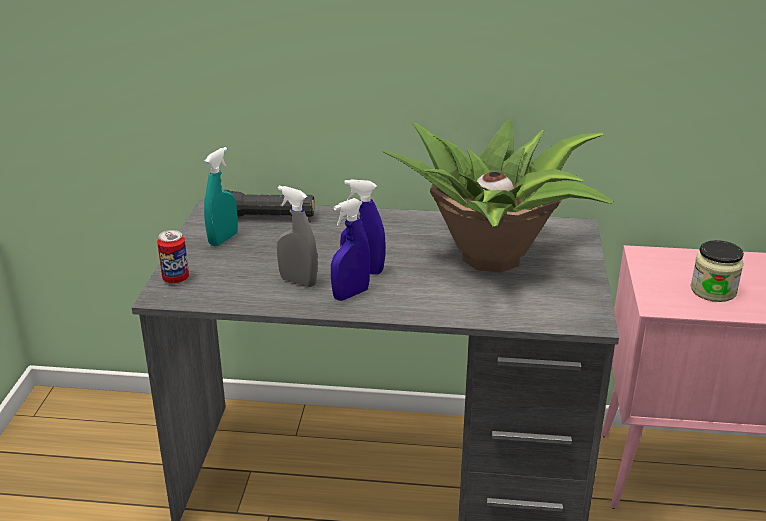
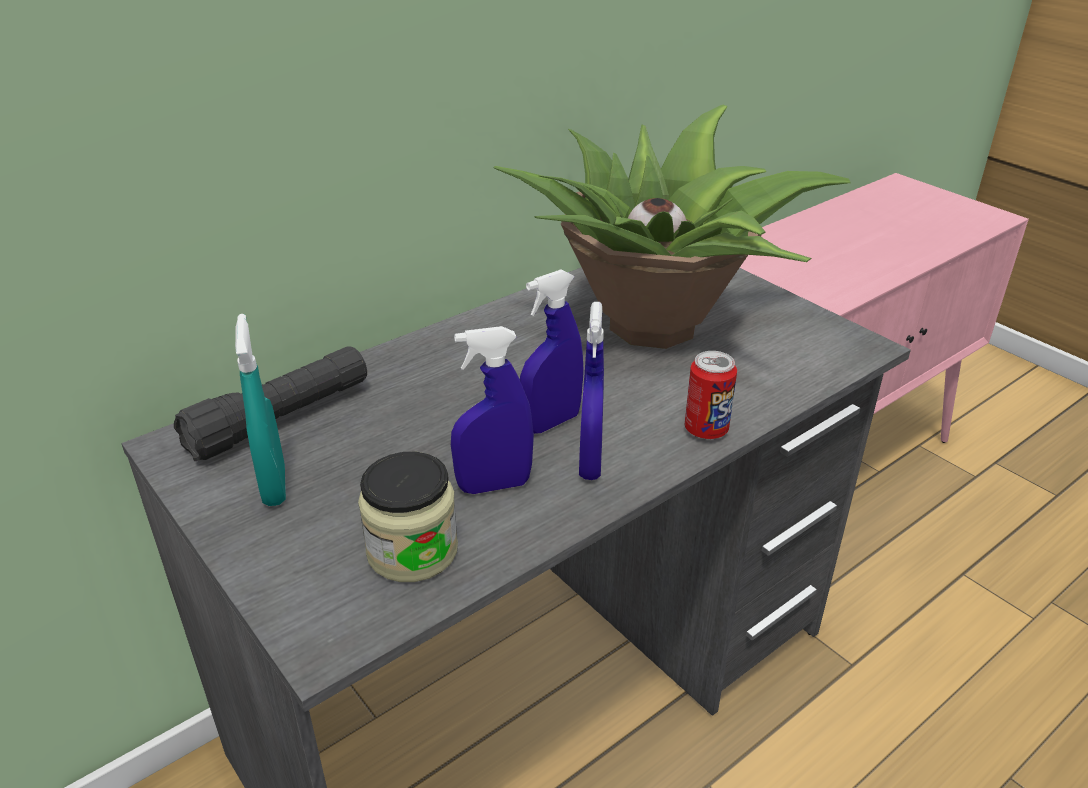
camera: 45 degrees left, 5 degrees up
can [157,230,189,284] -> can moved to [685,351,737,439]
grey spray bottle [277,186,318,287] -> blue spray bottle [451,326,534,494]
jar [690,240,744,302] -> jar moved to [358,452,458,582]

